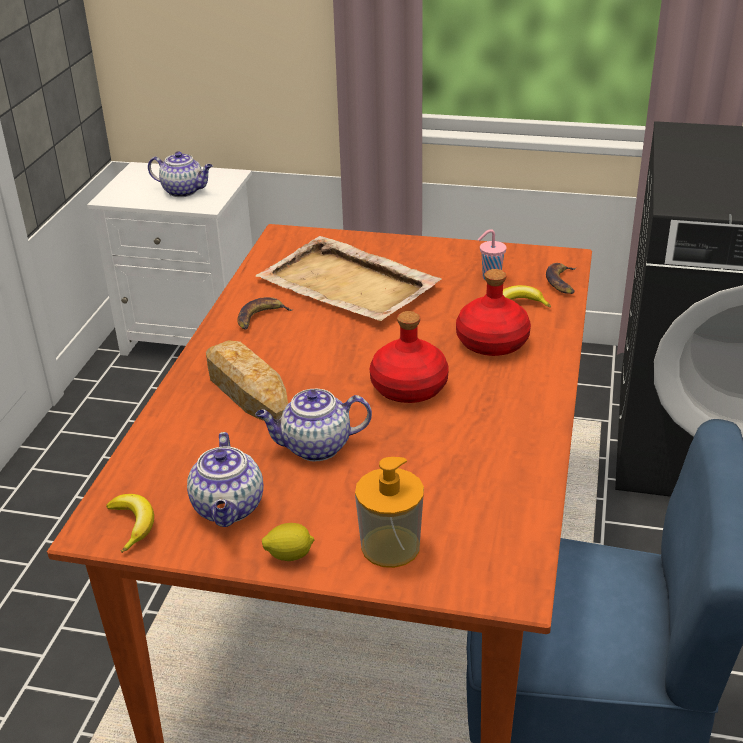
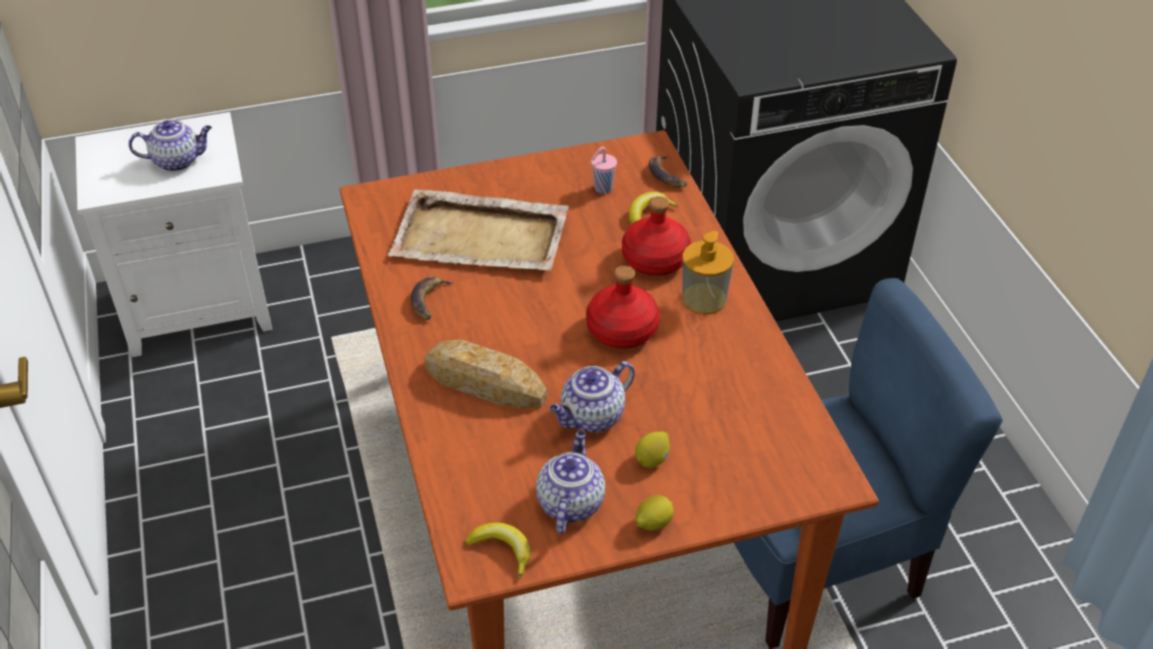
camera: 30 degrees left, 10 degrees up
teapot [187,432,264,527] -> teapot turned 135 degrees counterclockwise [536,430,605,533]
soap dispenser [355,457,424,568] -> soap dispenser moved to [682,231,734,314]
none -> lemon [635,431,670,468]

